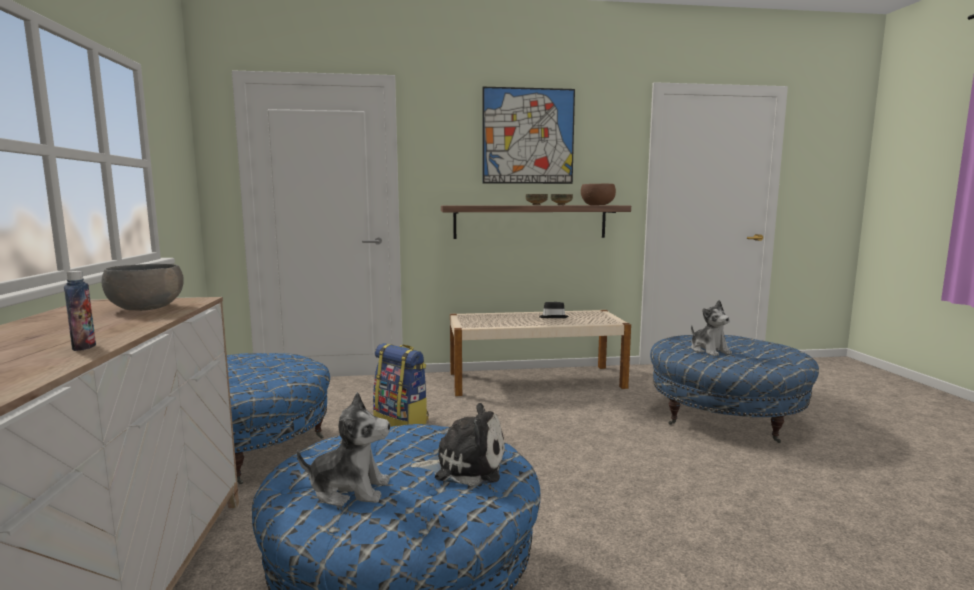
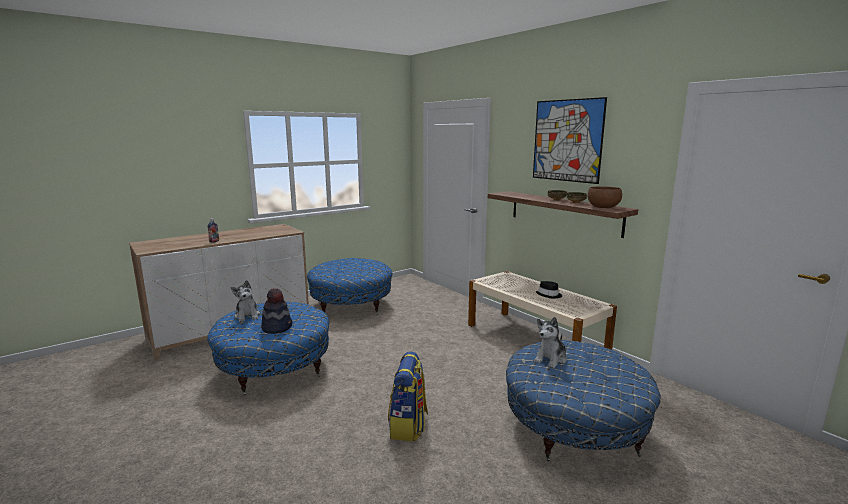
camera: 60 degrees right, 5 degrees up
grey bowl [102,264,184,311] -> none
backpack [373,343,429,427] -> backpack moved to [388,351,428,441]
plush toy [408,403,505,486] -> hat [261,288,292,334]

